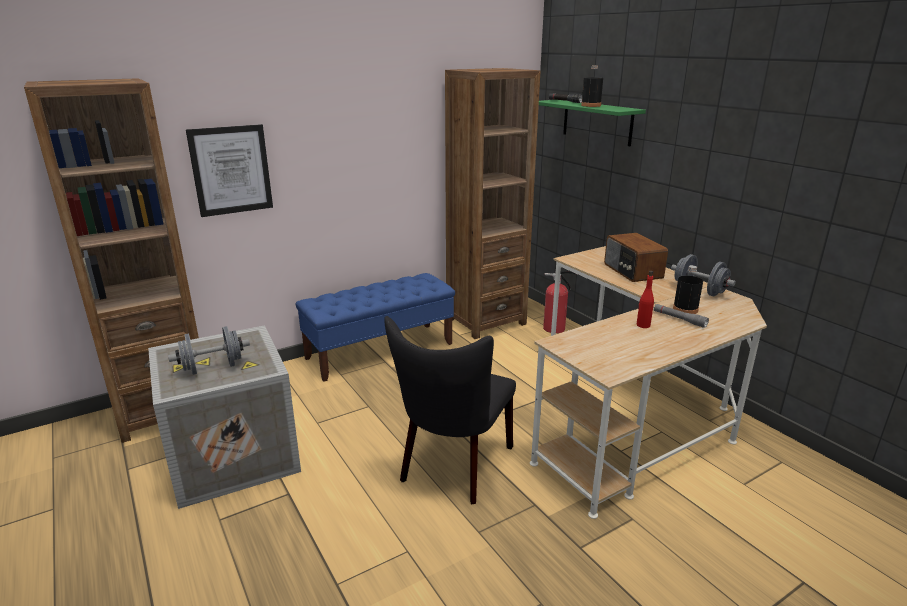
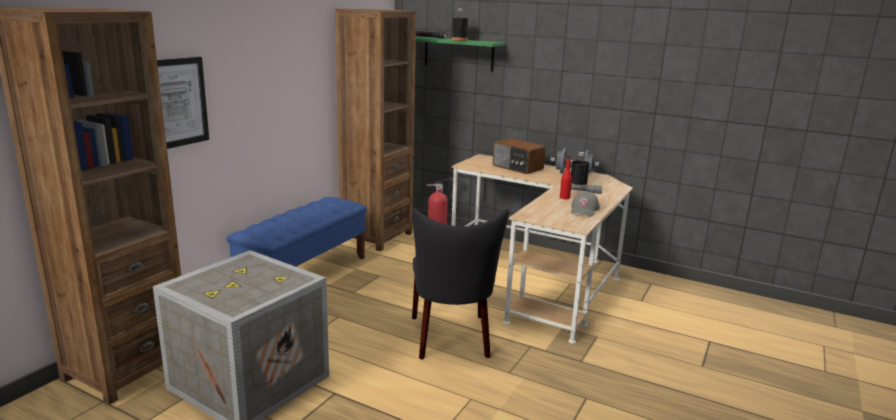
camera: 30 degrees left, 5 degrees down
grey dumbbell [168,326,250,375] -> none
none -> grey cap [571,192,600,217]

